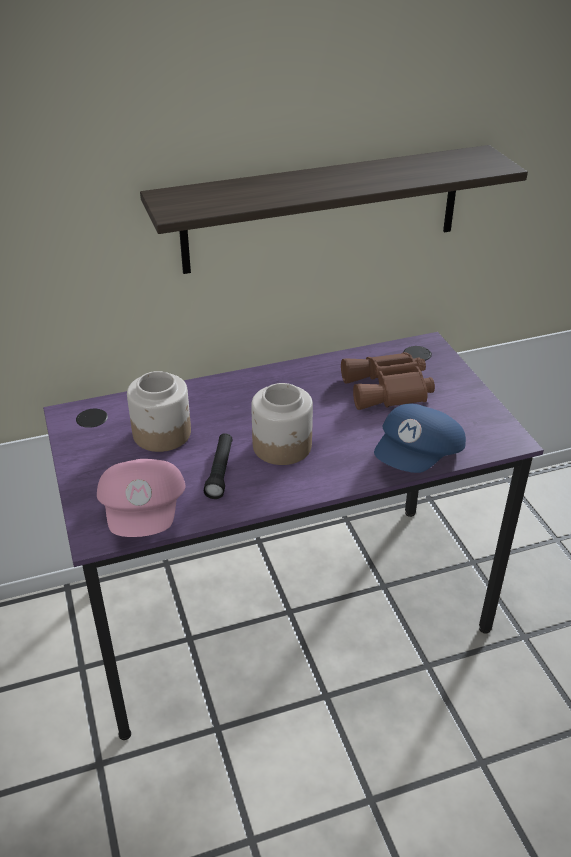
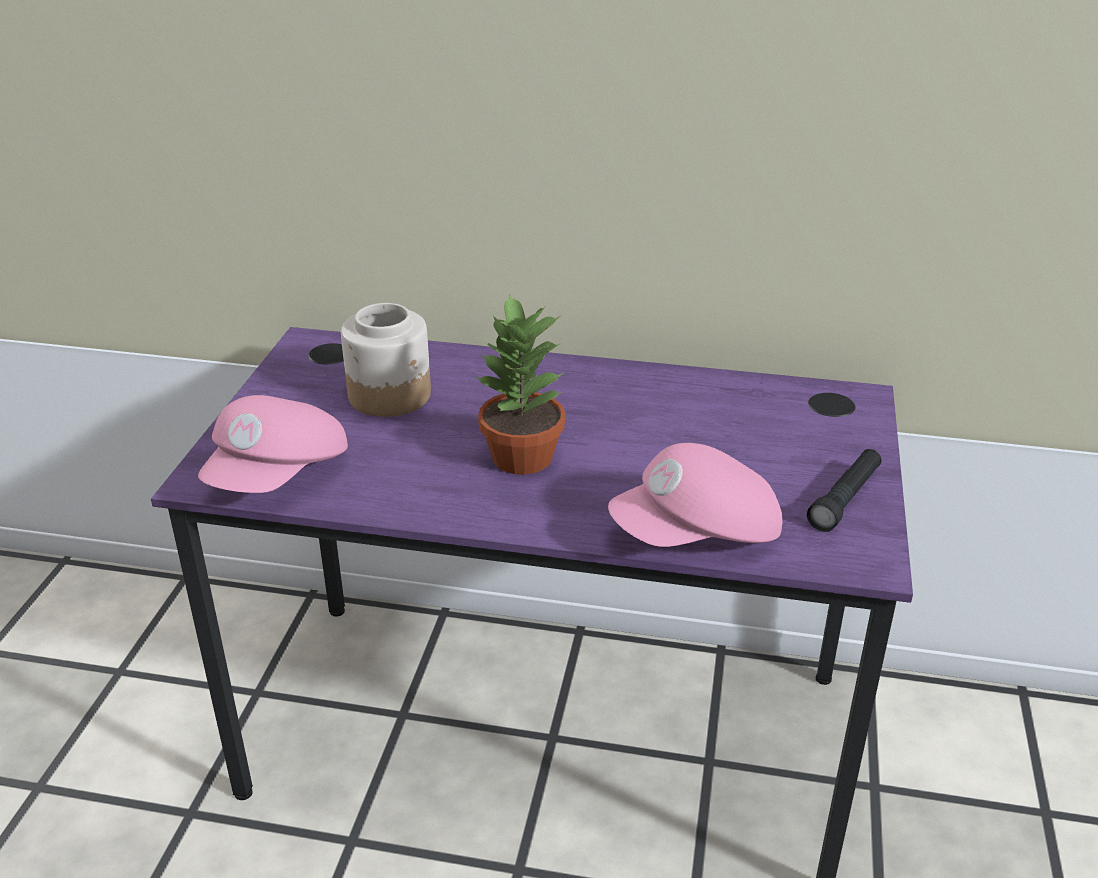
camera: 30 degrees right, 5 degrees down
shelf [140,145,528,274] -> none
black flashlight [204,433,233,499] -> black flashlight moved to [807,449,882,532]
jar [251,383,313,465] -> potted plant [474,293,565,475]
brown binoculars [341,352,435,410] -> none
blue cap [374,404,466,473] -> pink cap [608,443,782,547]

